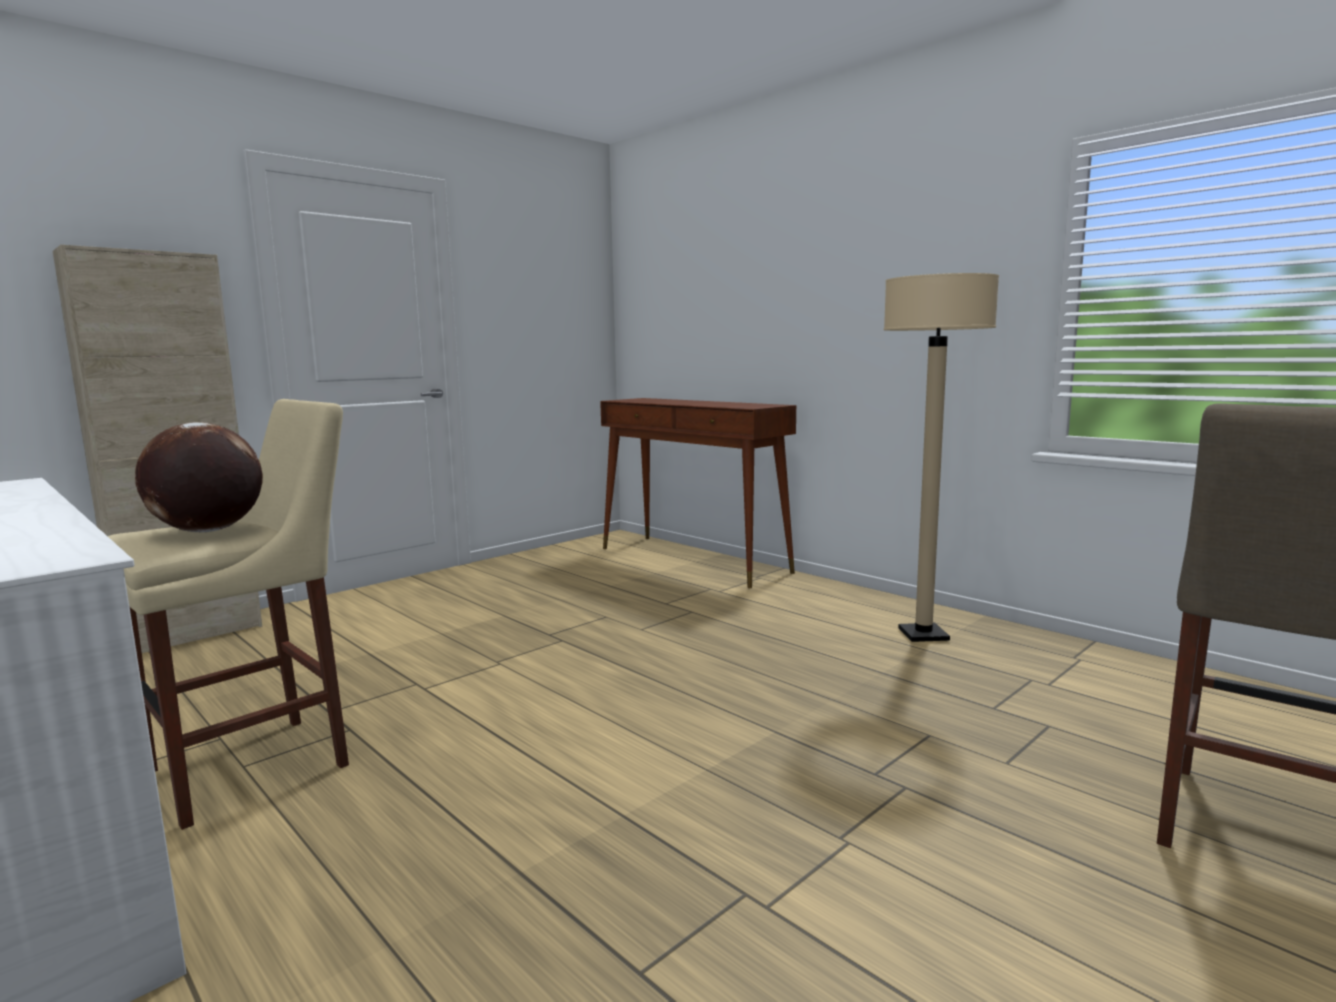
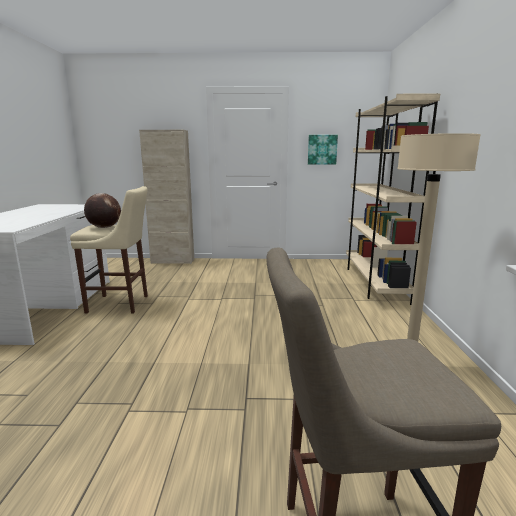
camera: 45 degrees right, 5 degrees up
brown console table [600,398,796,588] -> beige bookcase [346,93,440,305]
none -> picture [308,135,338,165]

